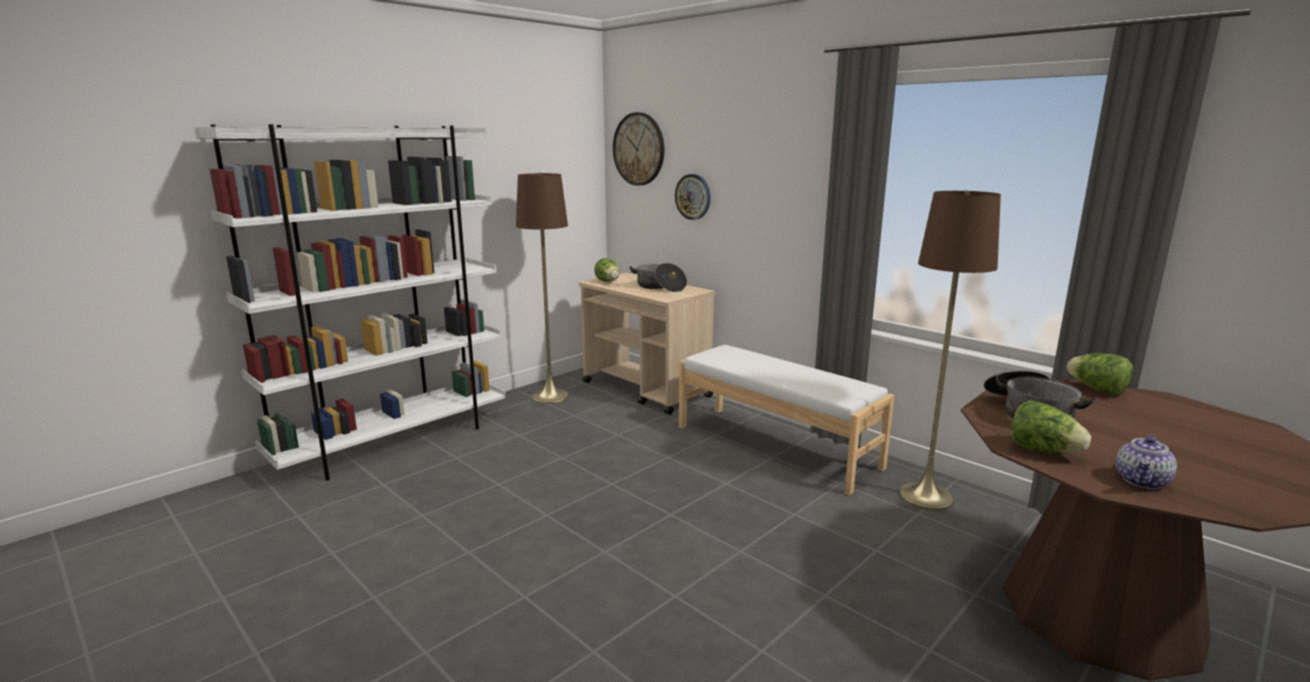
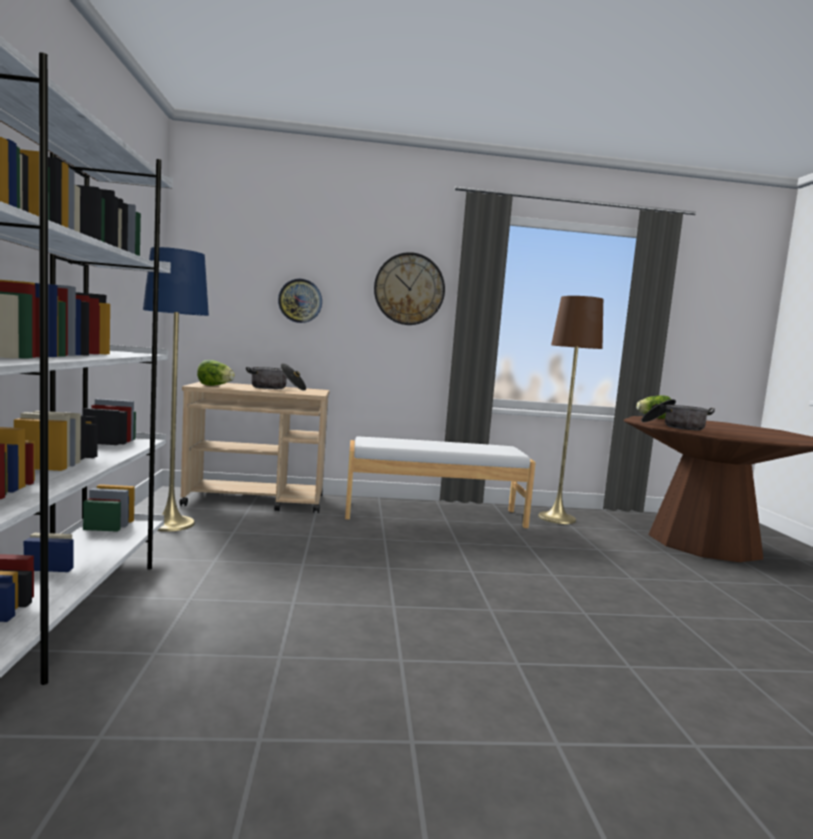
camera: 50 degrees left, 10 degrees down
brown floor lamp [516,173,569,404] -> blue floor lamp [143,247,209,532]
wall clock [613,112,664,186] -> wall clock moved to [374,252,445,325]
lettuce [1011,401,1091,453] -> none
teapot [1116,435,1177,489] -> none

